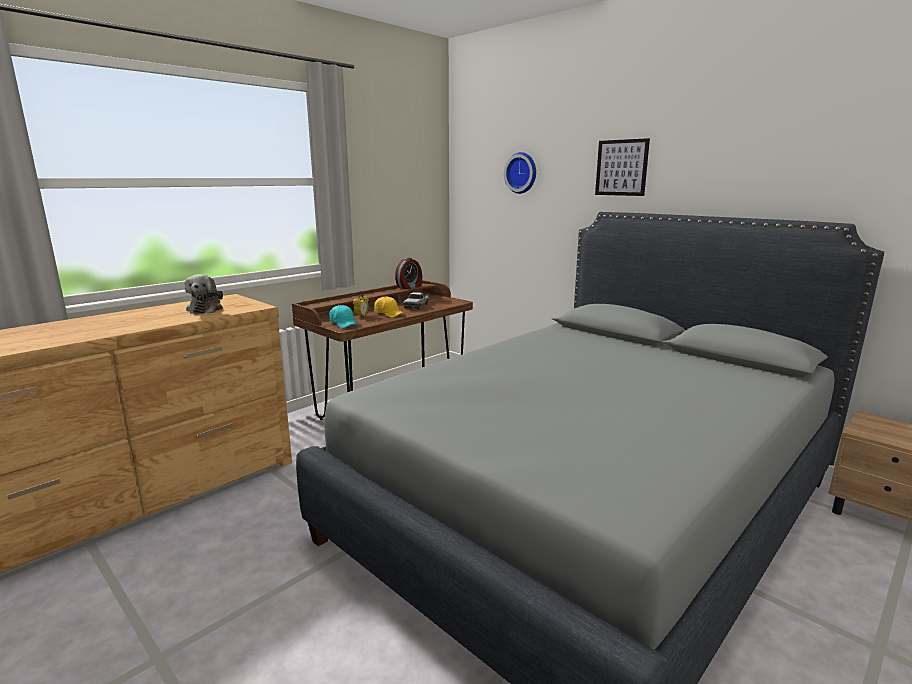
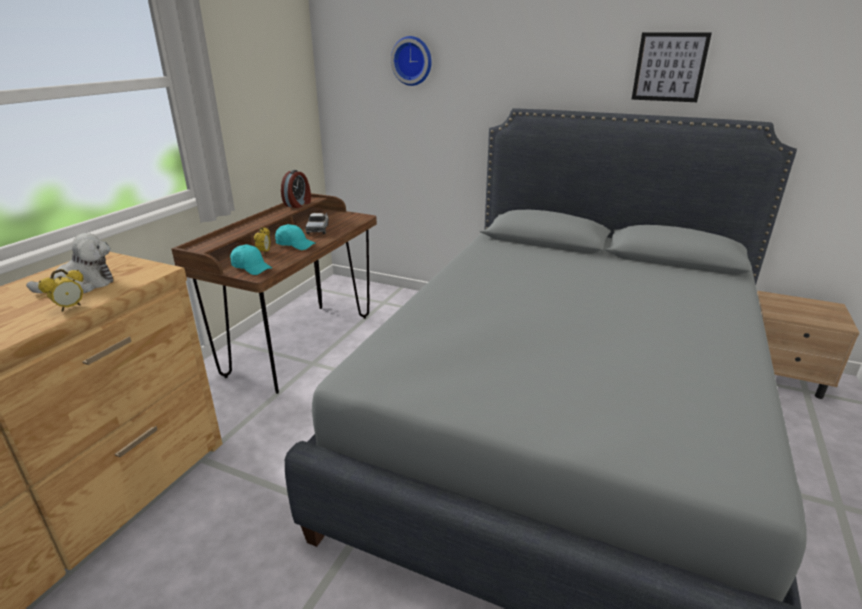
camera: 20 degrees left, 10 degrees up
plush toy [185,274,223,314] -> plush toy turned 90 degrees counterclockwise [26,233,113,293]
yellow cap [374,296,405,317] -> turquoise cap [275,224,315,250]
picture [595,138,650,196] -> picture moved to [631,32,712,102]
none -> alarm clock [38,269,84,312]

